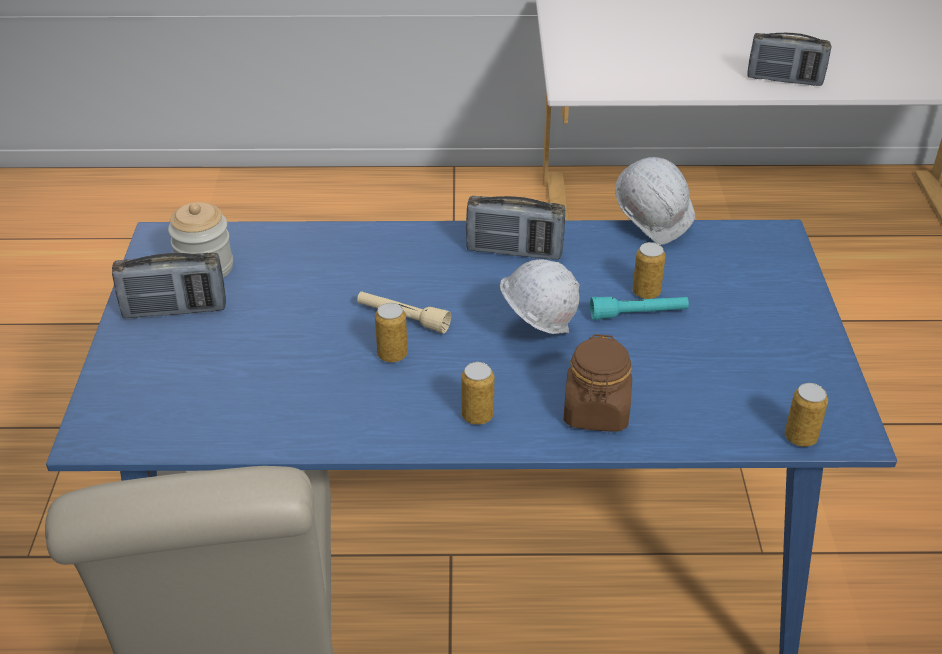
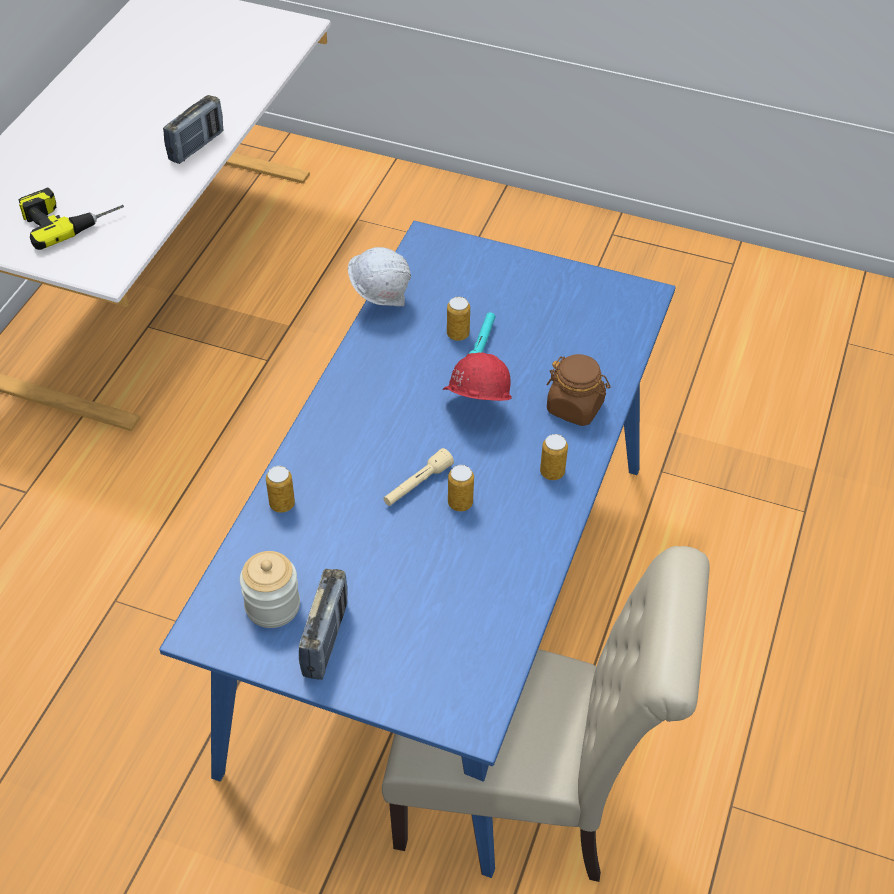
camera: 70 degrees left, 10 degrees up
radio [466,196,565,260] -> none
white hard hat [500,259,580,334] -> red hard hat [421,352,512,401]
can [785,383,828,447] -> can moved to [266,466,295,513]
none -> power drill [18,187,124,250]

